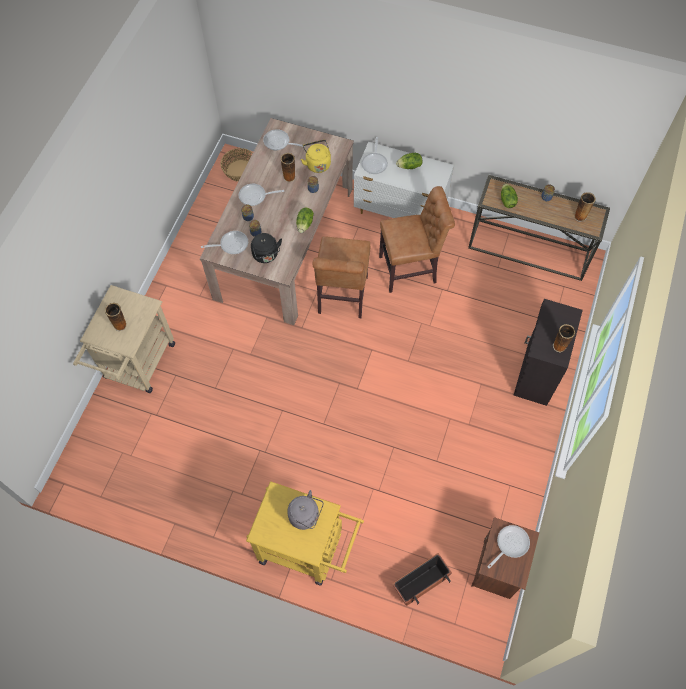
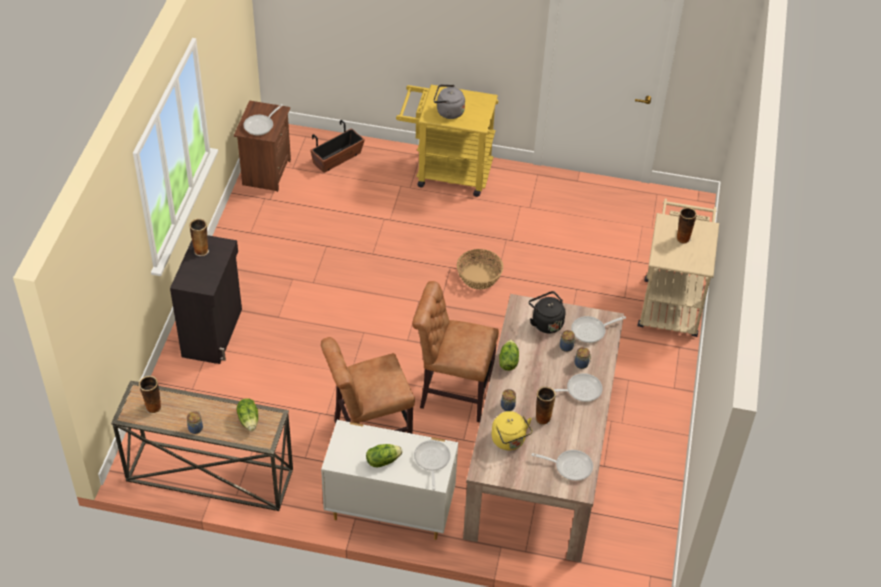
camera: 170 degrees right, 15 degrees down
basket [220,148,253,182] -> basket moved to [457,249,503,290]
brown chair [312,236,370,318] -> brown chair turned 75 degrees counterclockwise [412,281,499,422]

